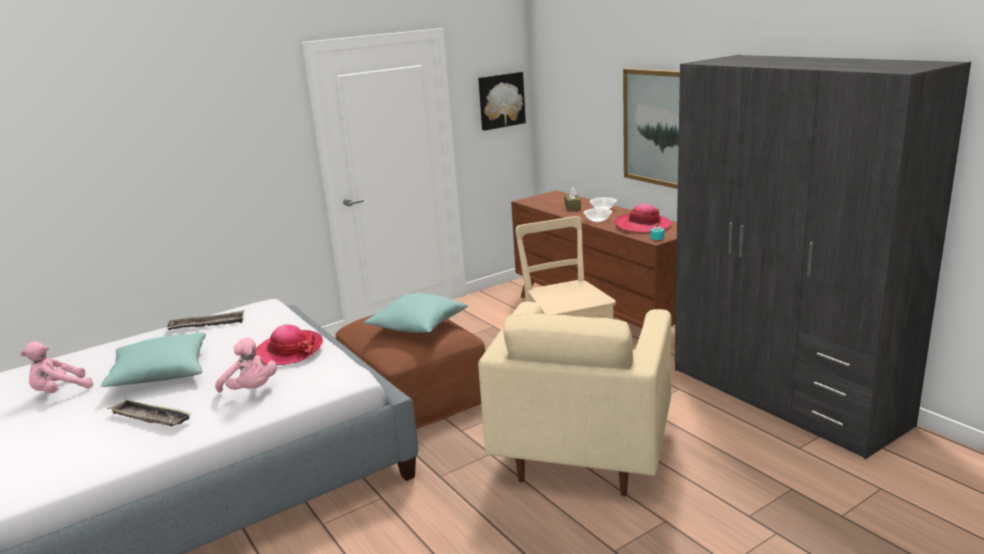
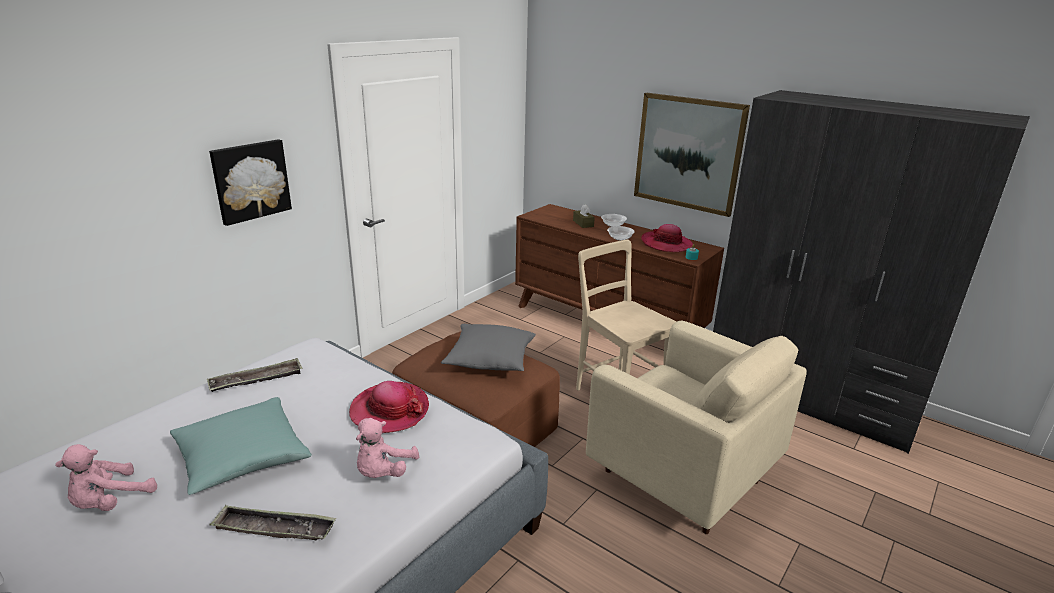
camera: 20 degrees left, 5 degrees up
pink plush toy [215,338,277,393] -> pink plush toy turned 90 degrees clockwise [356,418,419,478]
turquoise pillow [363,293,468,333] -> grey pillow [441,324,536,371]
picture [478,72,526,131] -> picture moved to [209,139,292,226]
beige armchair [478,302,671,496] -> beige armchair turned 45 degrees counterclockwise [586,321,807,534]

